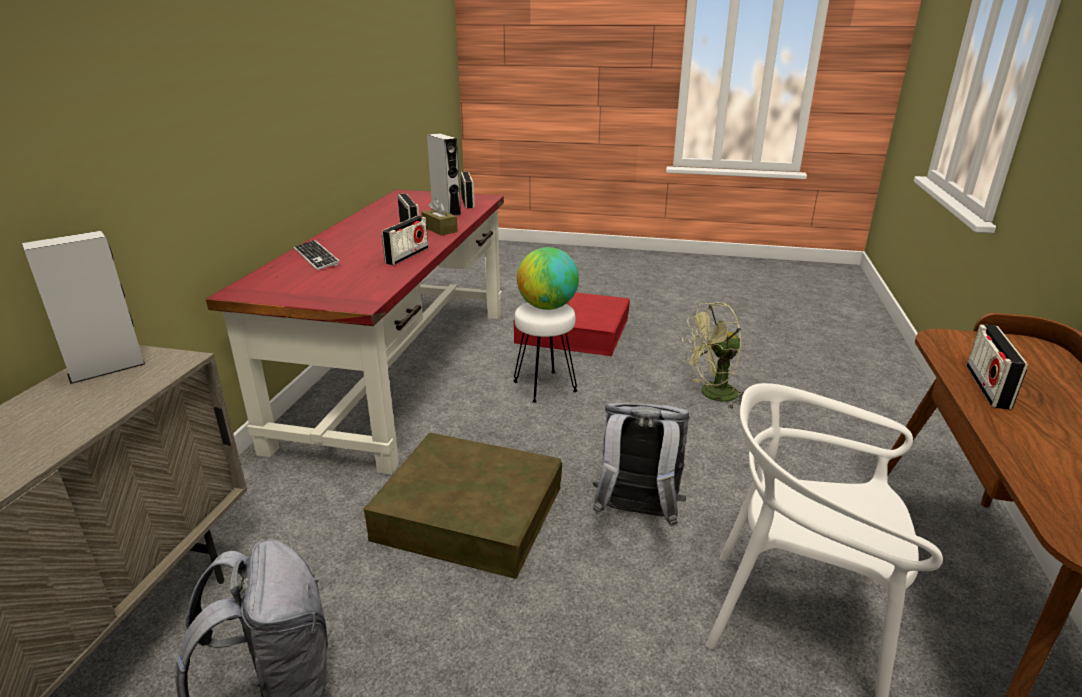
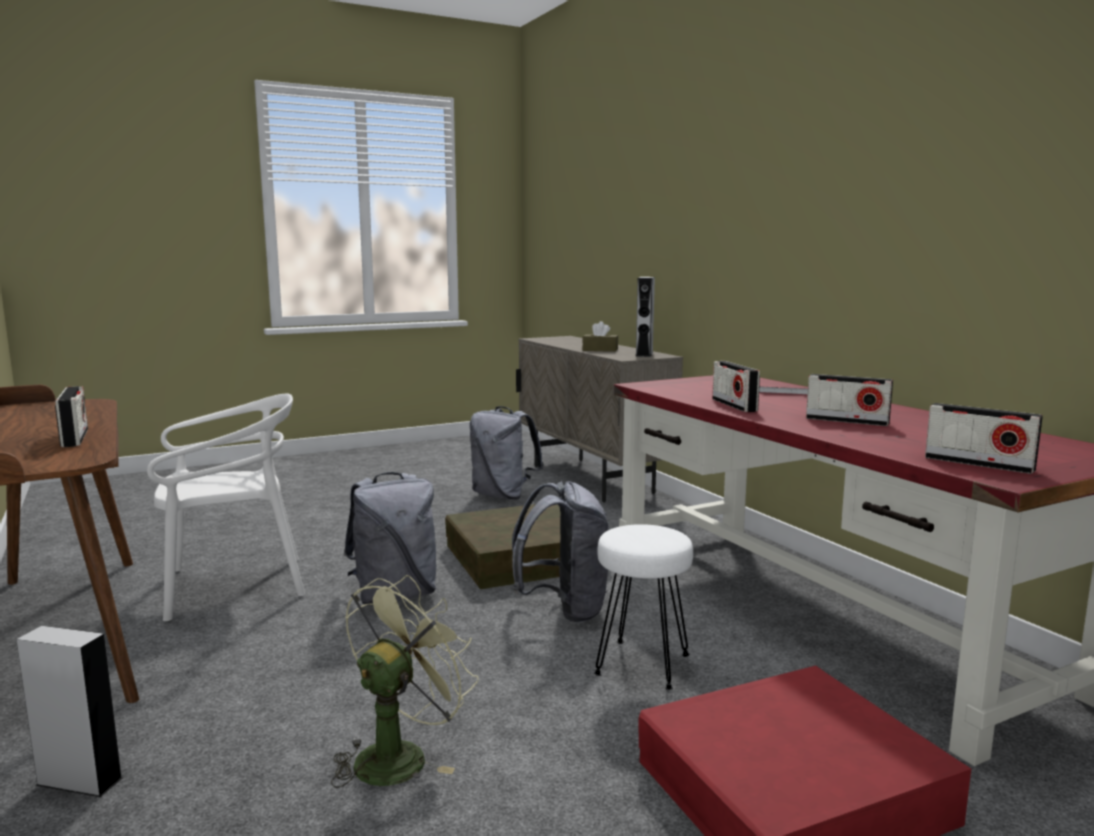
camera: 140 degrees right, 15 degrees down
brown tissue box [421,199,458,235] -> brown tissue box moved to [582,321,618,352]
grey speaker [427,133,461,216] -> grey speaker moved to [16,626,123,797]
globe [517,247,579,310] -> none
none -> grey backpack [512,481,609,623]

